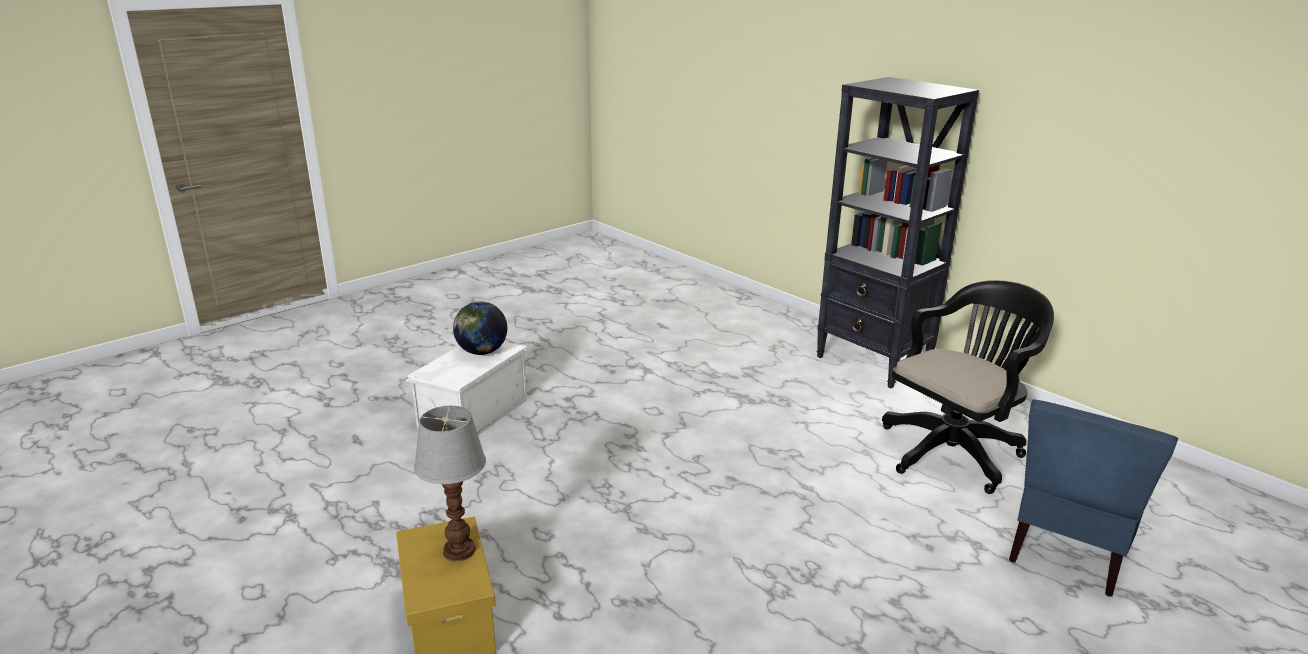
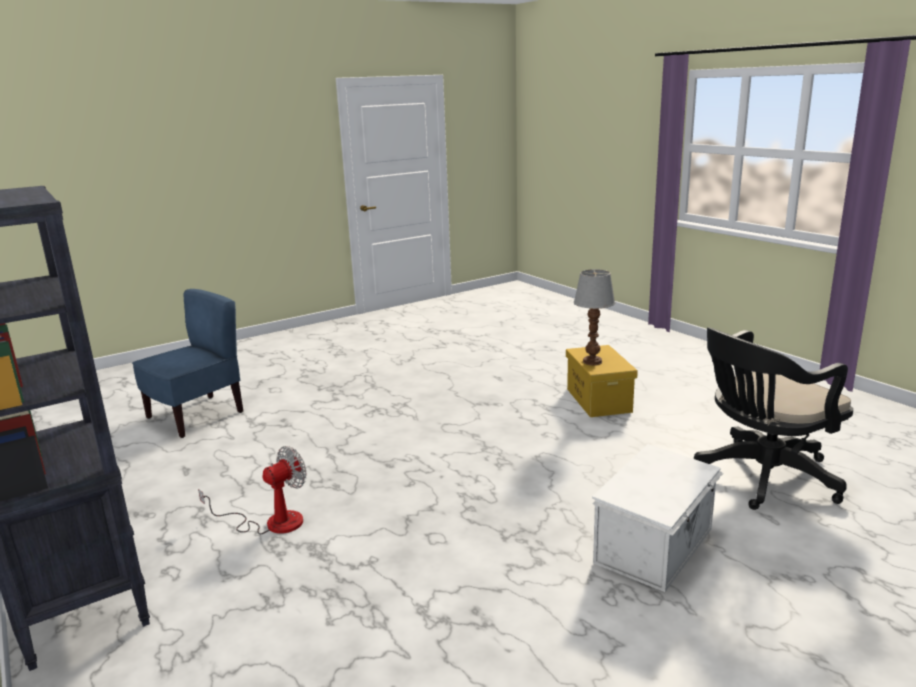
camera: 170 degrees left, 5 degrees down
globe [453,301,507,355] -> none
black office chair [882,280,1054,494] -> black office chair moved to [694,327,853,510]
none -> fan [198,446,307,534]

